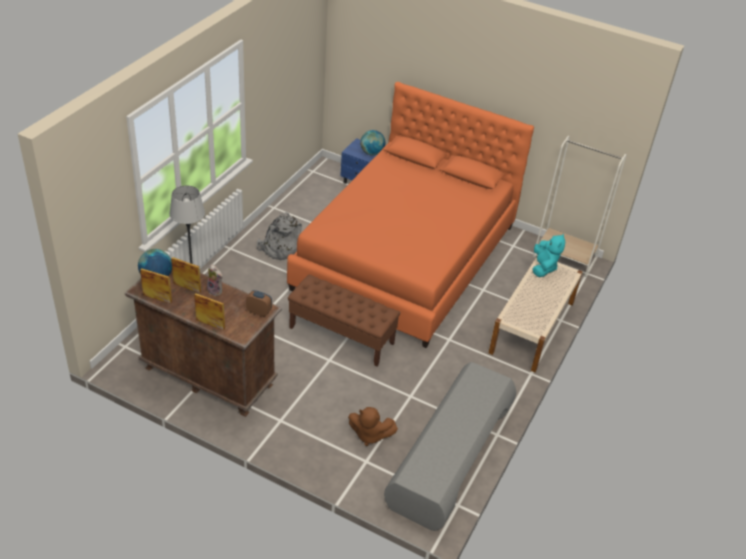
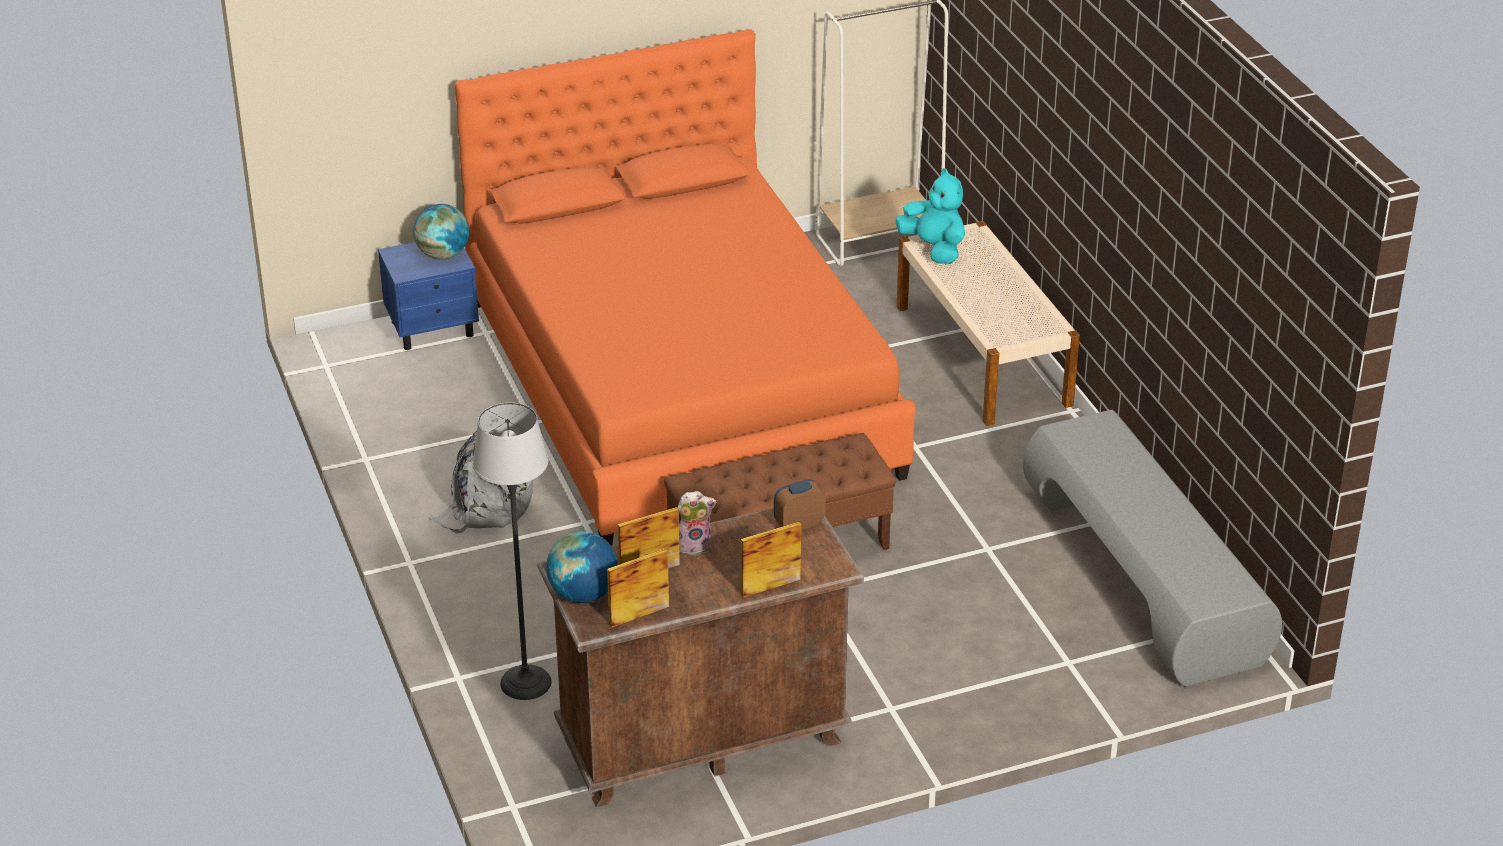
camera: 45 degrees left, 5 degrees down
brown plush toy [348,407,398,446] -> none

